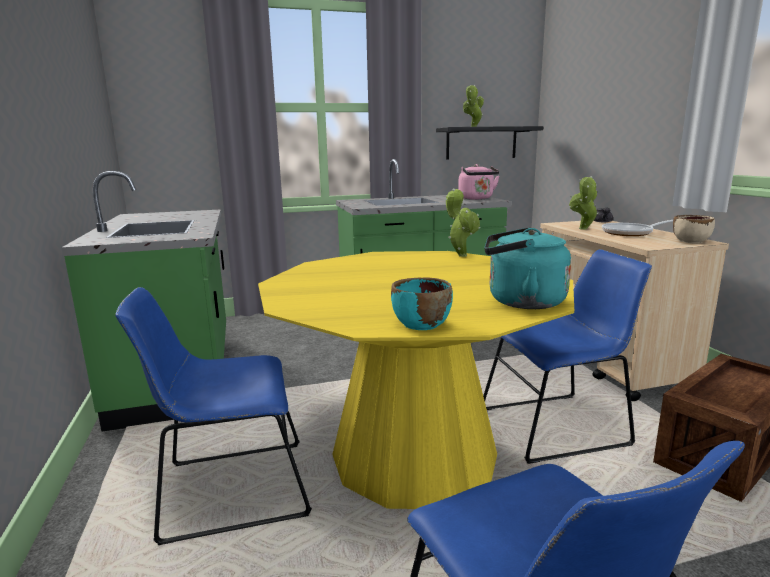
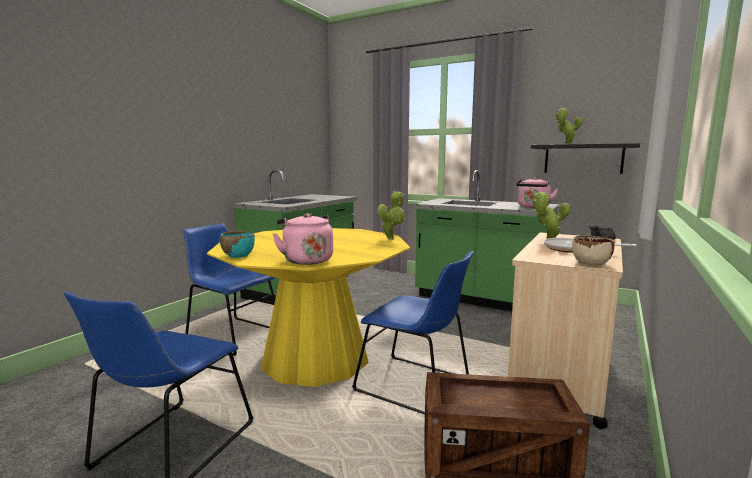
camera: 45 degrees right, 5 degrees down
turquoise kettle [484,227,571,309] -> pink kettle [273,213,333,265]

